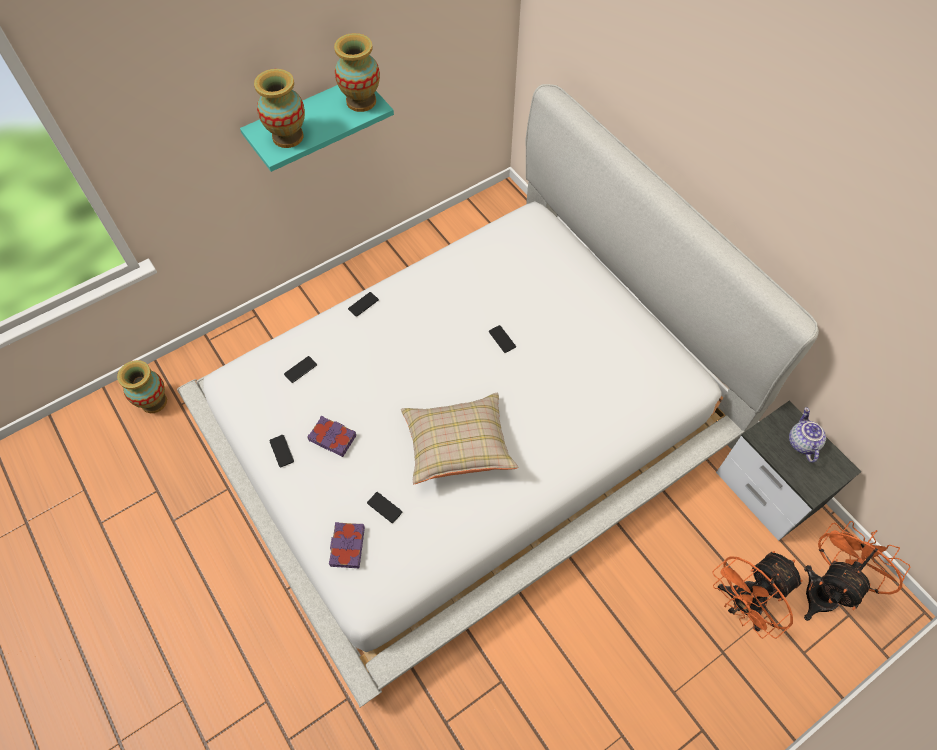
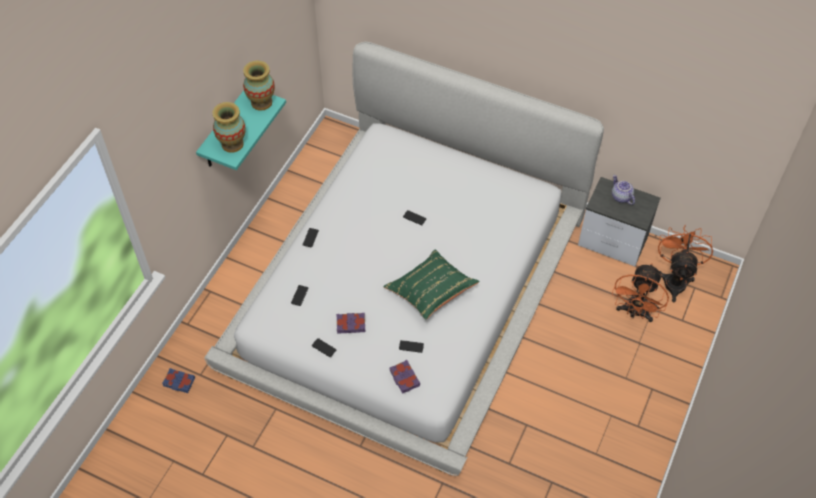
camera: 30 degrees left, 5 degrees down
vase [117,360,167,413] -> blue book [162,368,195,393]
beige pillow [401,393,519,484] -> green pillow [383,249,480,320]

